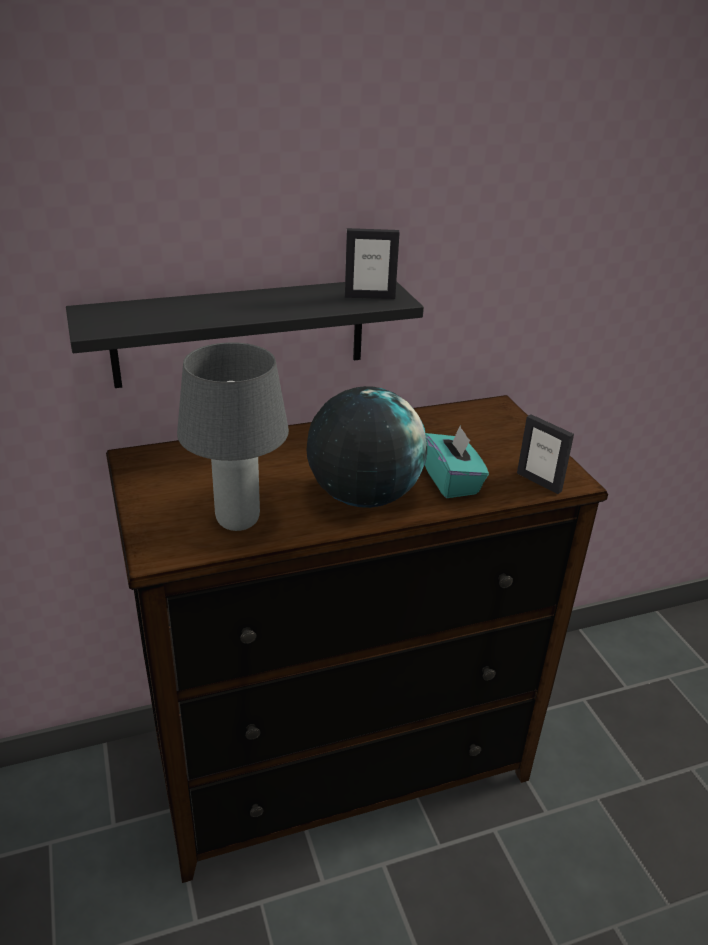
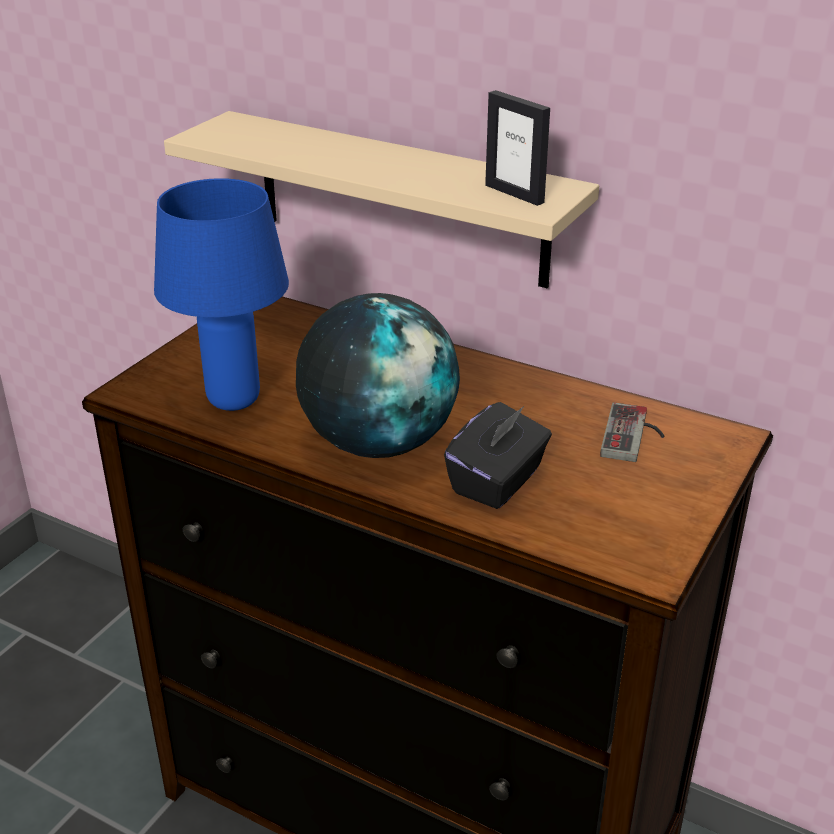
camera: 50 degrees right, 0 degrees up
black shelf [66,281,424,388] -> beige shelf [164,111,599,288]
grey table lamp [177,342,289,531] -> blue table lamp [154,178,289,411]
turquoise tissue box [425,426,489,498] -> black tissue box [444,402,552,509]
picture frame [517,414,574,494] -> none
none -> game controller [600,402,665,462]

